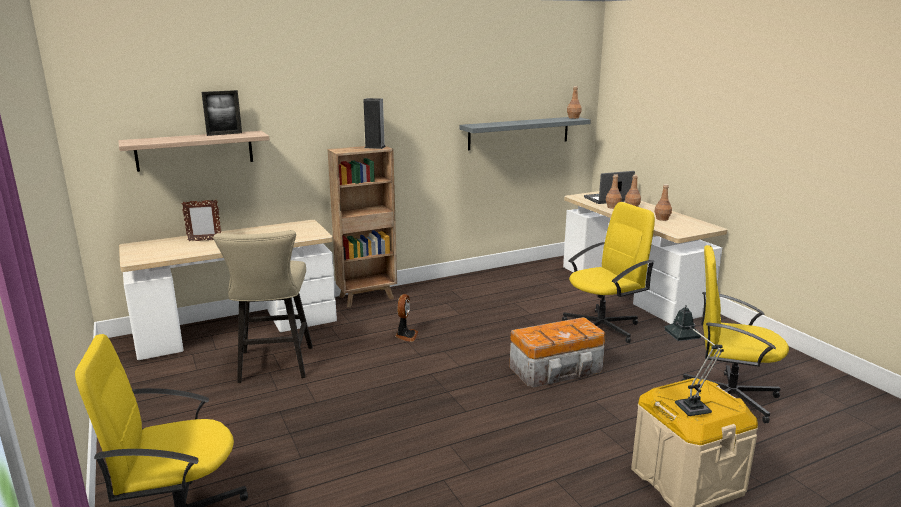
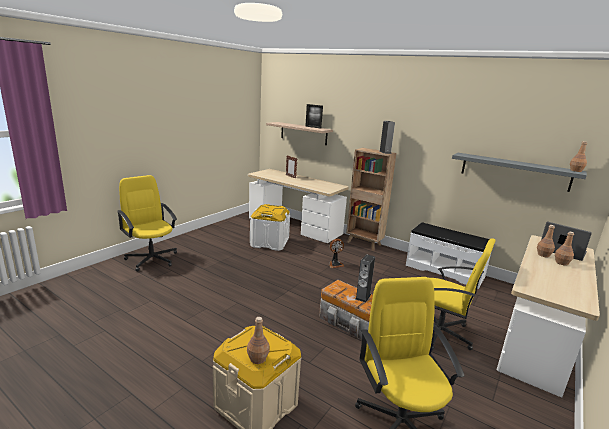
camera: 60 degrees right, 0 degrees up
beige stool [213,230,313,383] -> white storage box [250,204,290,251]
brown bottle [655,184,672,221] -> brown bottle moved to [247,317,270,364]
table lamp [664,306,724,416] -> none
none -> speaker [355,254,375,303]
none -> white bench [406,222,491,289]

